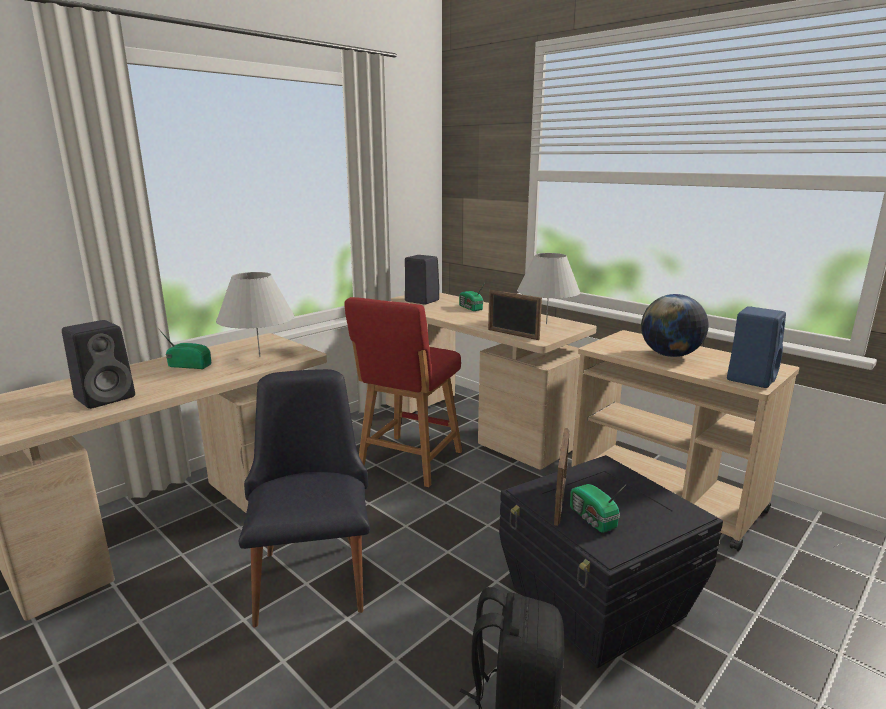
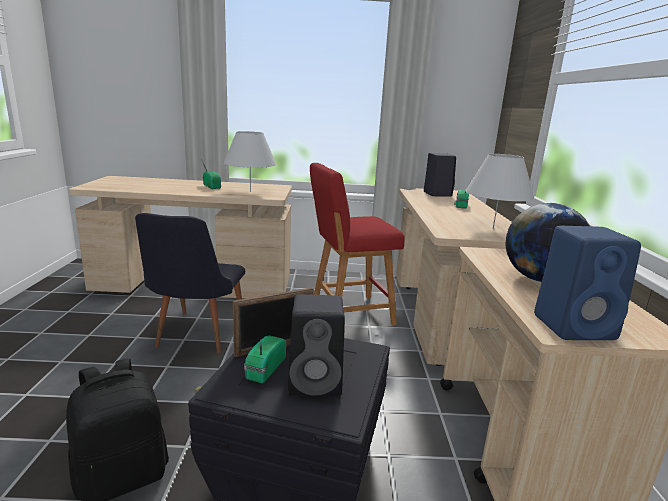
camera: 45 degrees right, 0 degrees up
black speaker [62,320,135,409] -> black speaker moved to [288,294,345,397]
black chair [239,369,370,627] -> black chair turned 150 degrees clockwise [135,213,245,354]
picture frame [488,290,542,340] -> none

